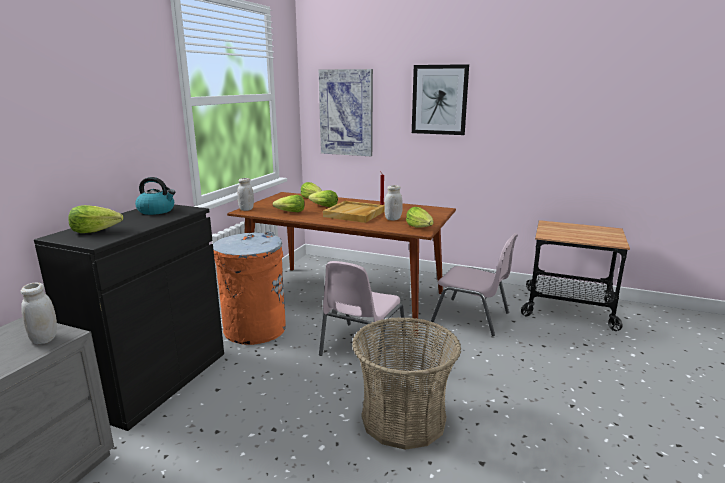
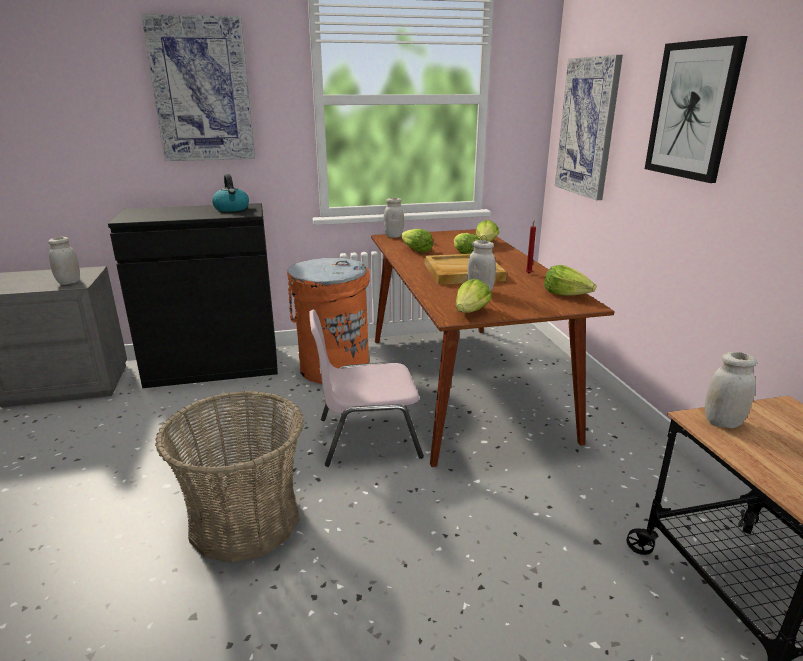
camera: 55 degrees right, 5 degrees up
lettuce [68,205,123,233] -> lettuce moved to [544,265,596,296]
pink chair [431,233,518,336] -> none
none -> picture [141,14,255,161]
none -> white jar [705,352,757,428]

